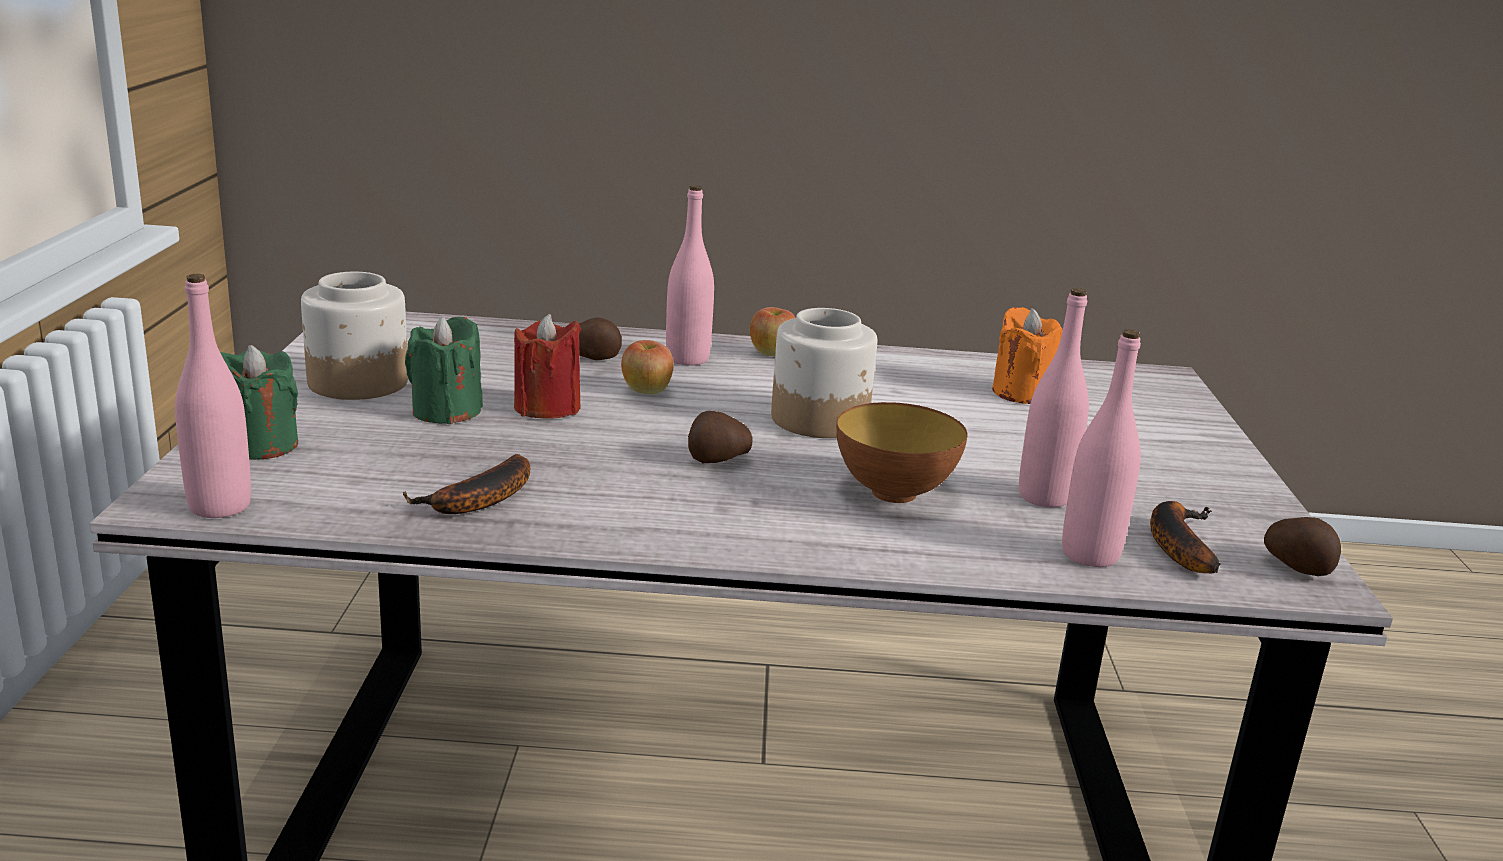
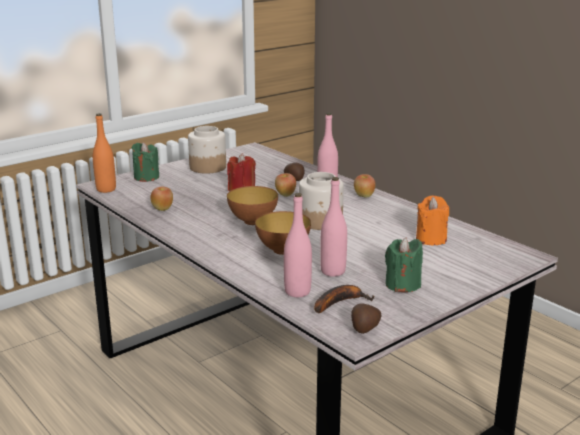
camera: 50 degrees right, 0 degrees up
pink bottle [175,274,251,518] -> orange bottle [93,113,116,193]
banana [402,454,530,514] -> apple [150,187,173,211]
green candle [405,316,483,424] -> green candle moved to [385,237,423,292]
potato [688,411,752,463] -> bowl [227,186,278,225]

